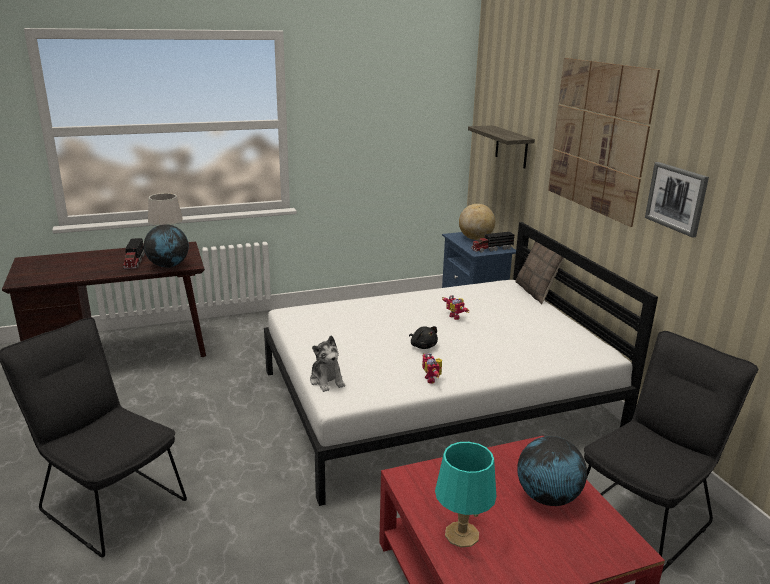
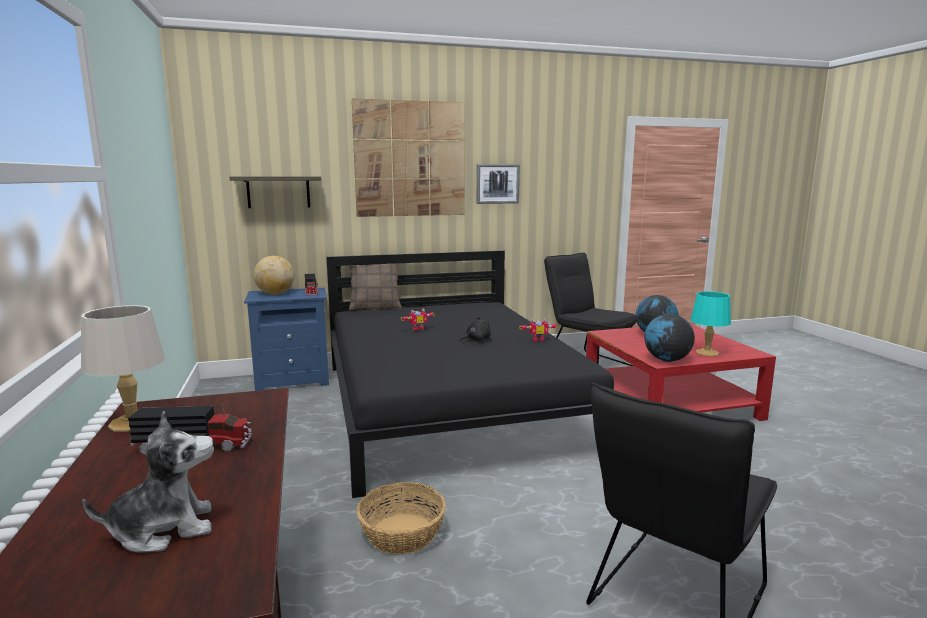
camera: 85 degrees left, 10 degrees down
globe [144,225,189,268] -> globe moved to [644,314,695,362]
white bed [264,222,658,506] -> black bed [326,250,614,498]
plush toy [310,335,345,392] -> plush toy moved to [82,411,214,553]
none -> basket [357,482,446,555]

